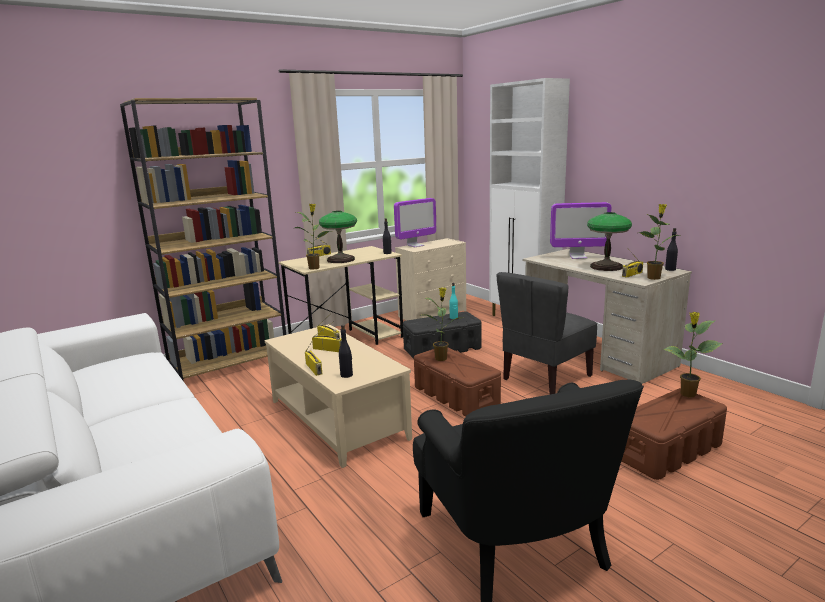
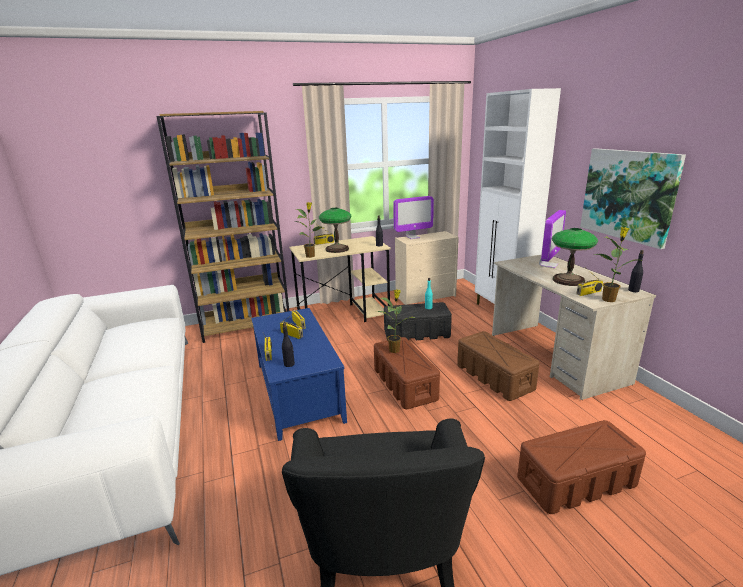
camera: 15 degrees right, 5 degrees up
beige coffee table [265,324,412,468] -> blue coffee table [251,308,347,441]
grey chair [496,272,597,394] -> brown storage box [457,331,540,401]
monitor [550,202,612,259] -> monitor turned 75 degrees counterclockwise [539,210,566,268]
potted plant [663,312,723,397] -> none
none -> picture [580,148,686,249]

